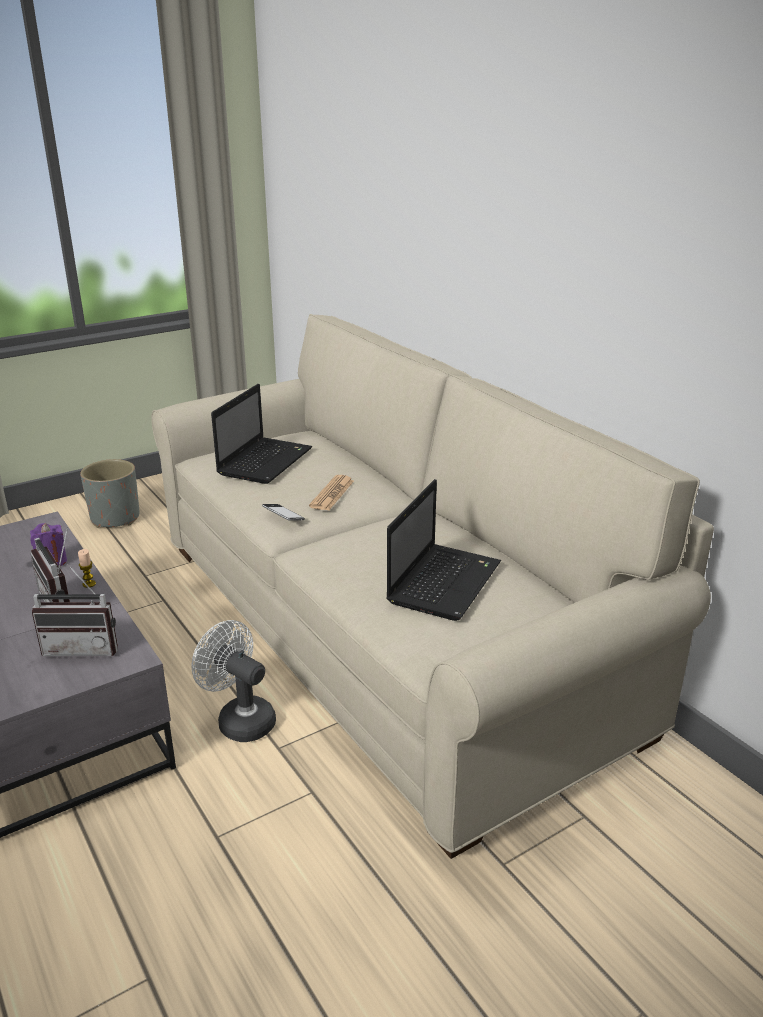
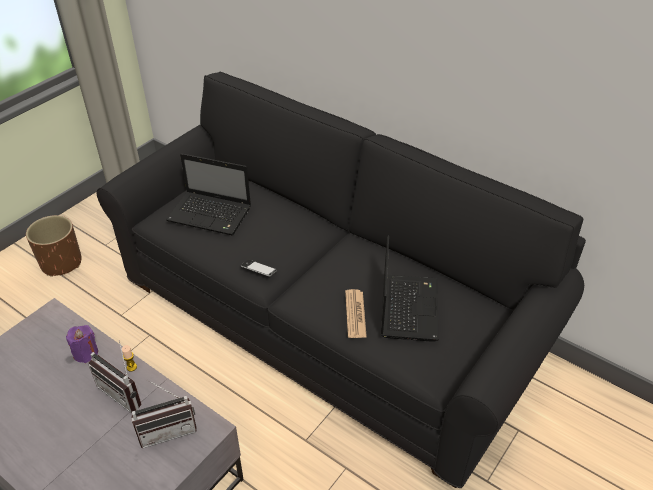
camera: 20 degrees left, 15 degrees up
grey planter [80,459,140,528] -> brown planter [26,215,82,277]
beige sofa [151,314,714,859] -> black sofa [97,72,586,488]
white fan [192,620,276,742] -> none
laptop [211,384,312,484] -> laptop turned 105 degrees clockwise [166,153,251,235]
newspaper [309,475,354,511] -> newspaper moved to [345,289,367,338]

